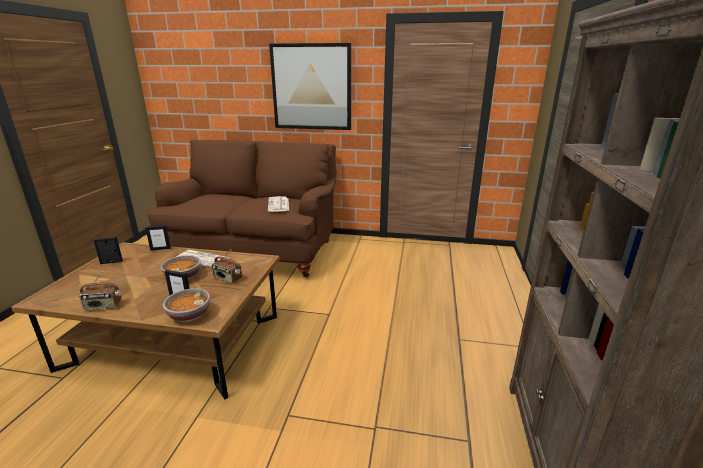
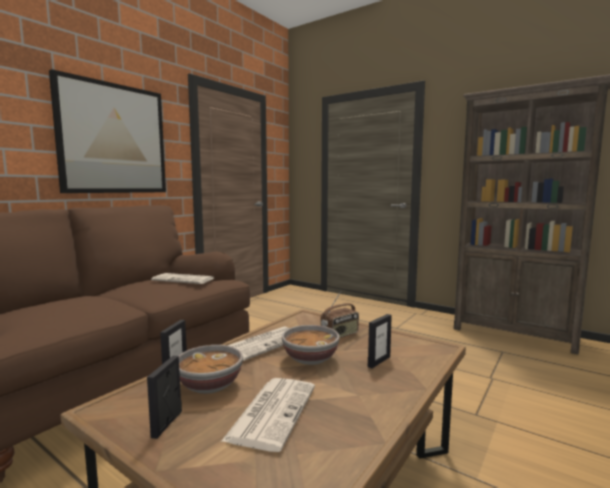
camera: 65 degrees left, 15 degrees down
radio [80,273,121,310] -> none
bowl [163,288,210,322] -> bowl moved to [179,345,243,394]
none -> newspaper [221,378,315,452]

